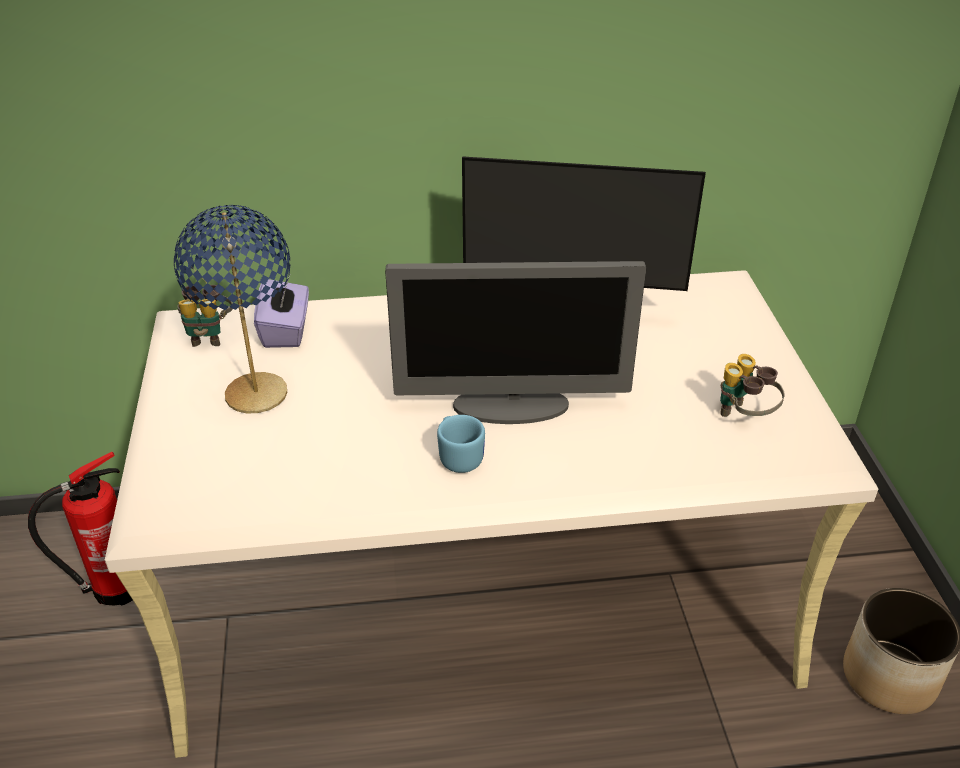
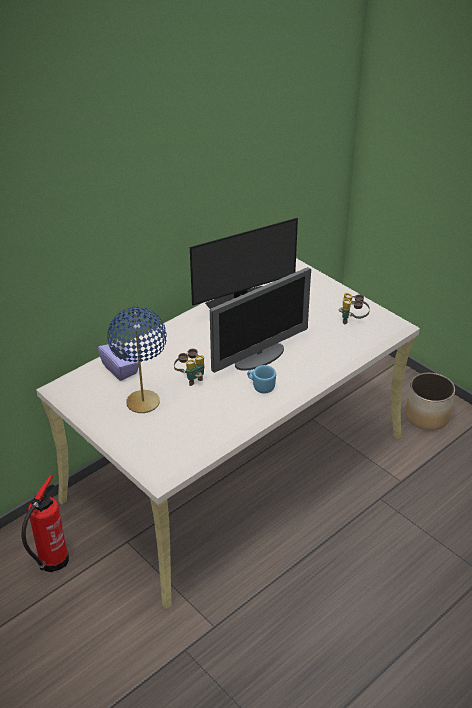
camera: 35 degrees left, 0 degrees up
binoculars [177,285,233,347] -> binoculars moved to [174,349,204,386]

